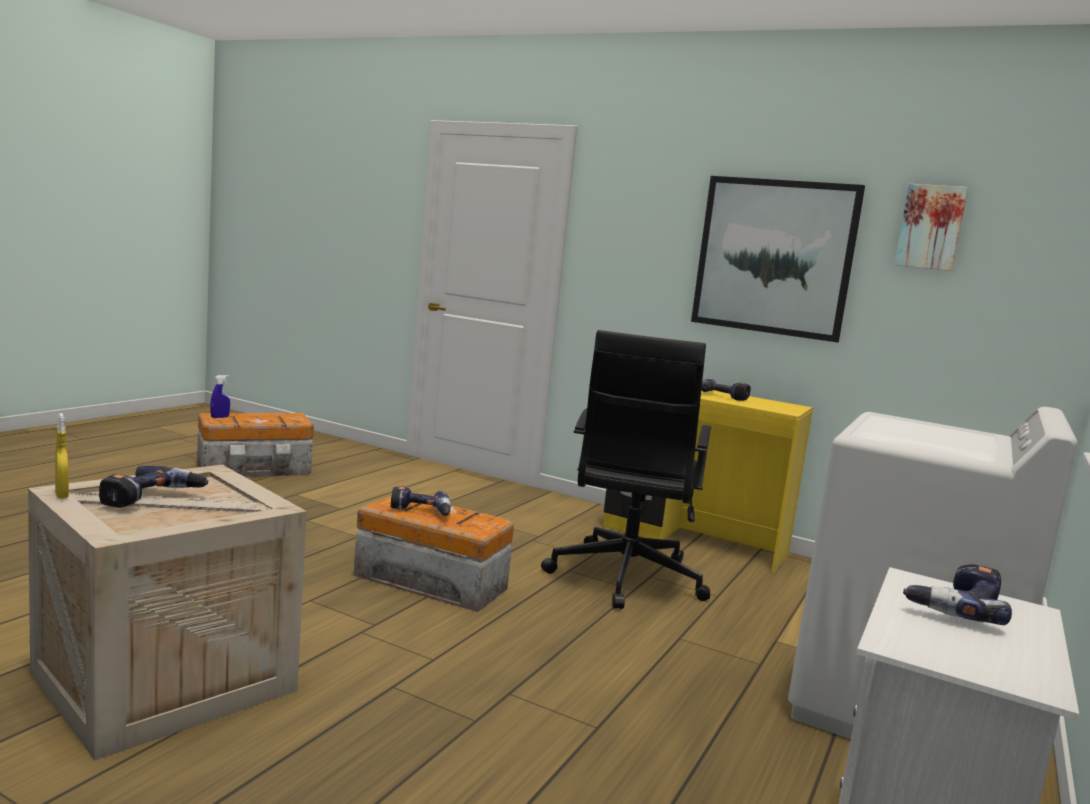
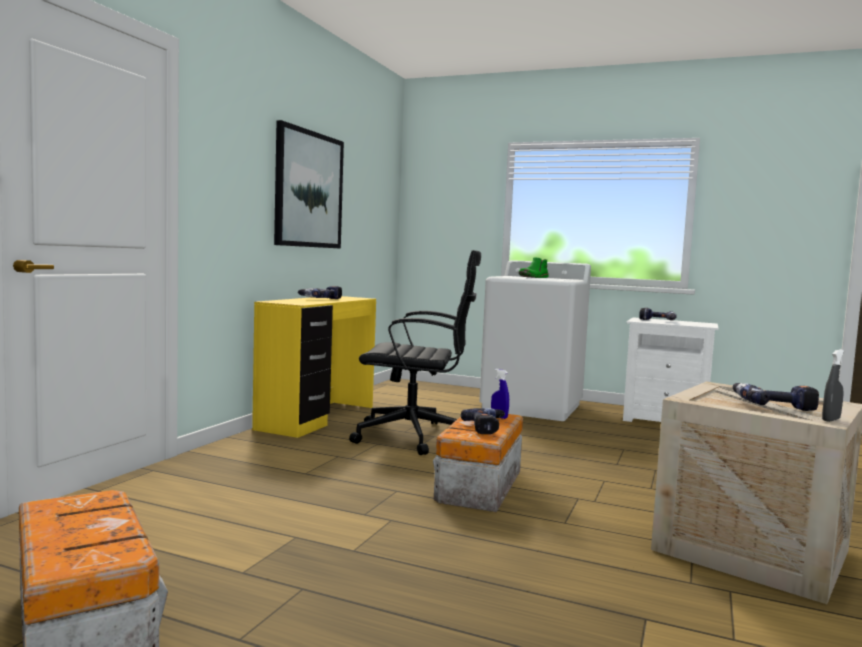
camera: 95 degrees left, 5 degrees down
yellow spray bottle [55,413,69,499] -> grey spray bottle [822,349,844,422]
blue spray bottle [210,375,230,418] -> blue spray bottle moved to [491,369,509,419]
picture [895,184,968,271] -> none
none -> green boot [518,257,549,278]

